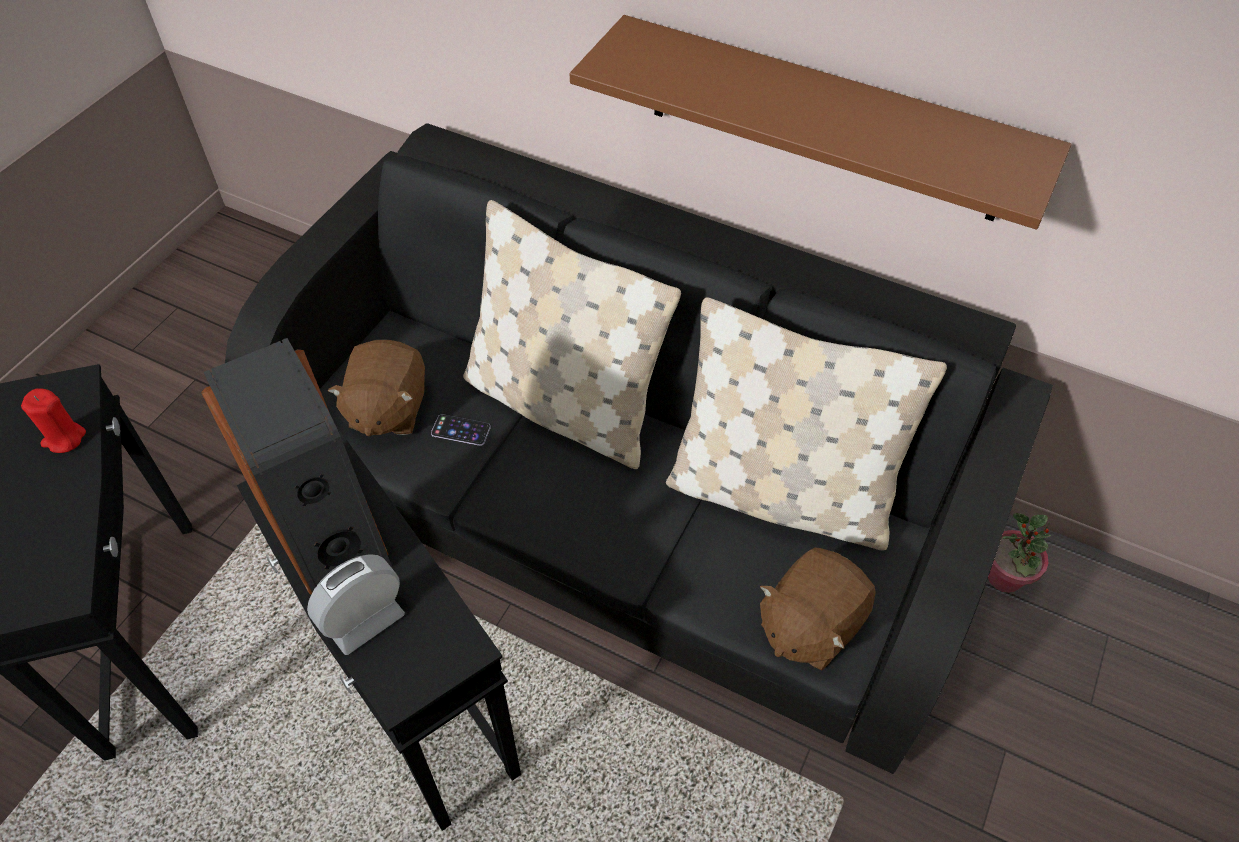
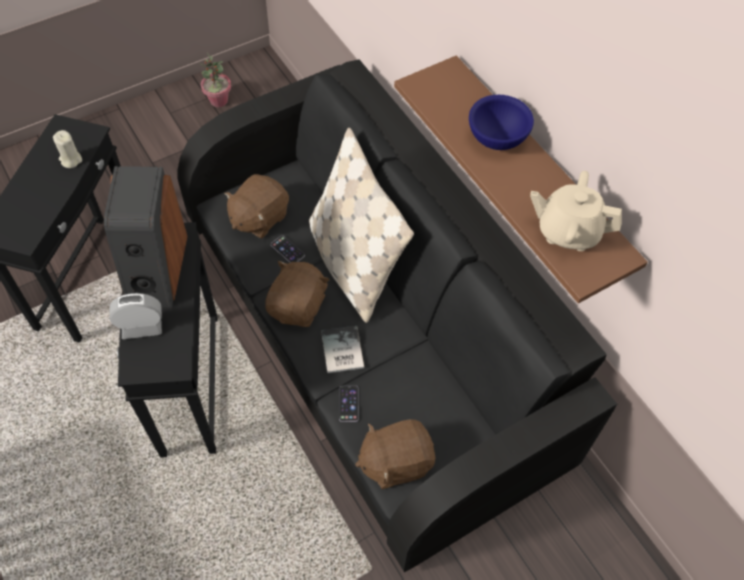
camera: 30 degrees right, 5 degrees up
red candle [21,388,86,453] -> beige candle [53,130,82,168]
beige pillow [666,297,947,551] -> none
potted plant [988,513,1051,593] -> potted plant moved to [199,53,231,107]
none -> brown plush toy [265,261,330,327]
none -> book [321,326,364,373]
none -> phone [339,385,359,422]
none -> blue bowl [469,95,534,150]
none -> beige teapot [530,171,622,251]

